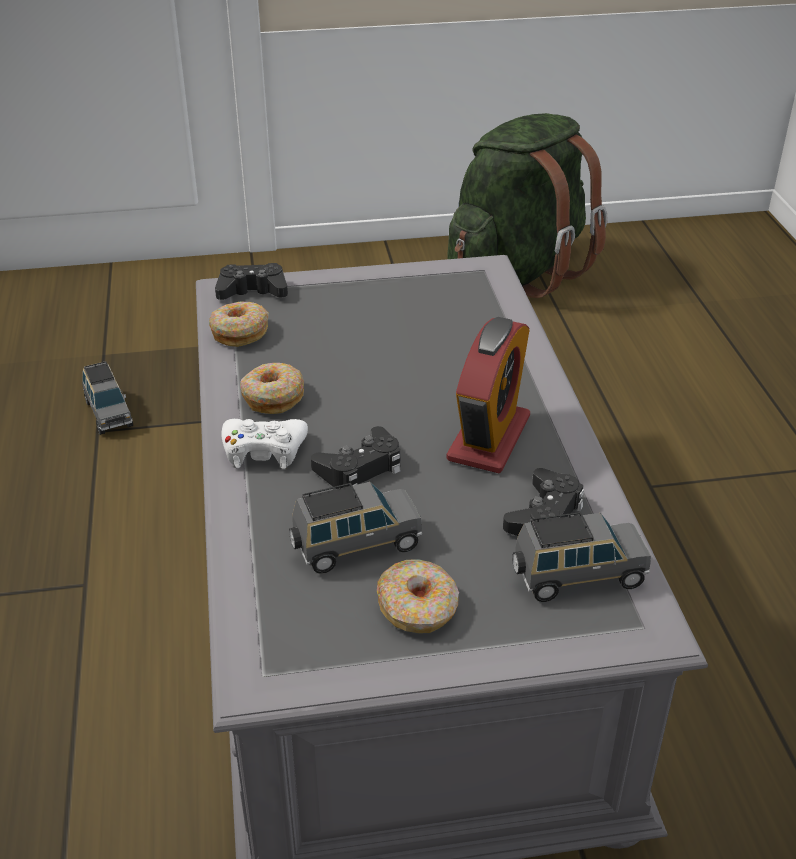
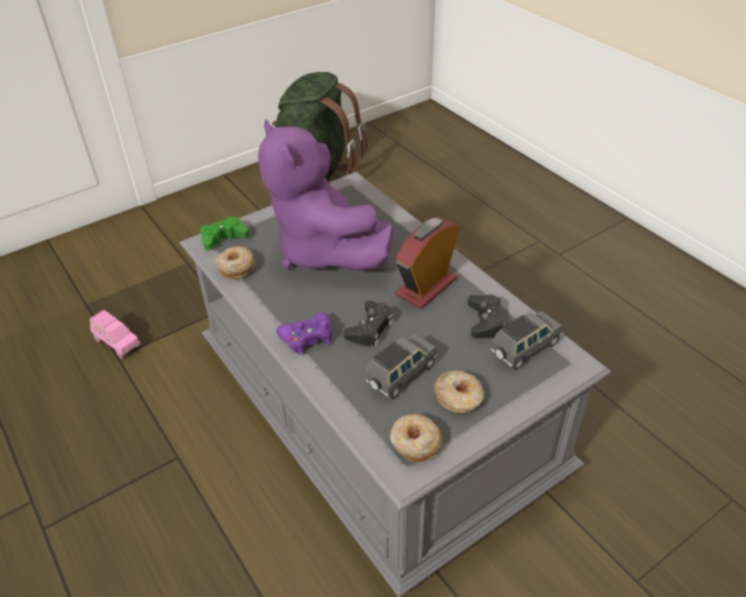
camera: 25 degrees left, 5 degrees up
grey toy car [82,361,133,435] -> pink toy car [90,310,140,359]
black game controller [215,263,288,300] -> green game controller [200,216,249,250]
white game controller [221,419,308,469] -> purple game controller [276,312,332,355]
donut [240,363,304,414] -> donut moved to [390,414,442,462]
alarm clock [447,317,530,473] -> alarm clock turned 135 degrees counterclockwise [395,218,460,309]
none -> purple plush toy [258,119,393,271]

